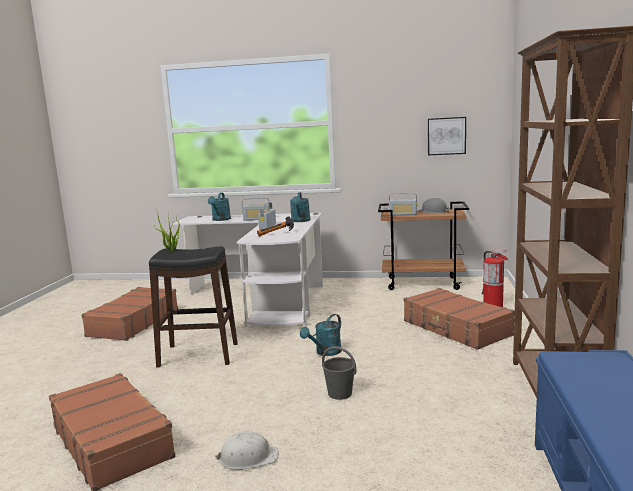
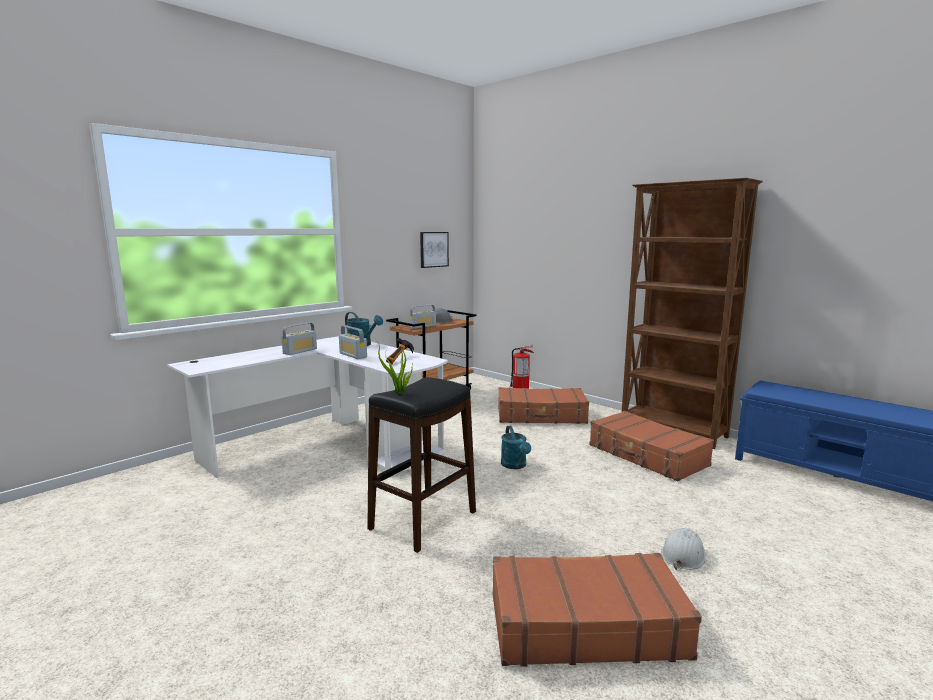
camera: 55 degrees left, 0 degrees up
brown suitcase [81,287,178,341] -> brown suitcase moved to [589,411,714,482]
turquoise watering can [208,193,231,221] -> none
grey bucket [322,346,356,400] -> none

